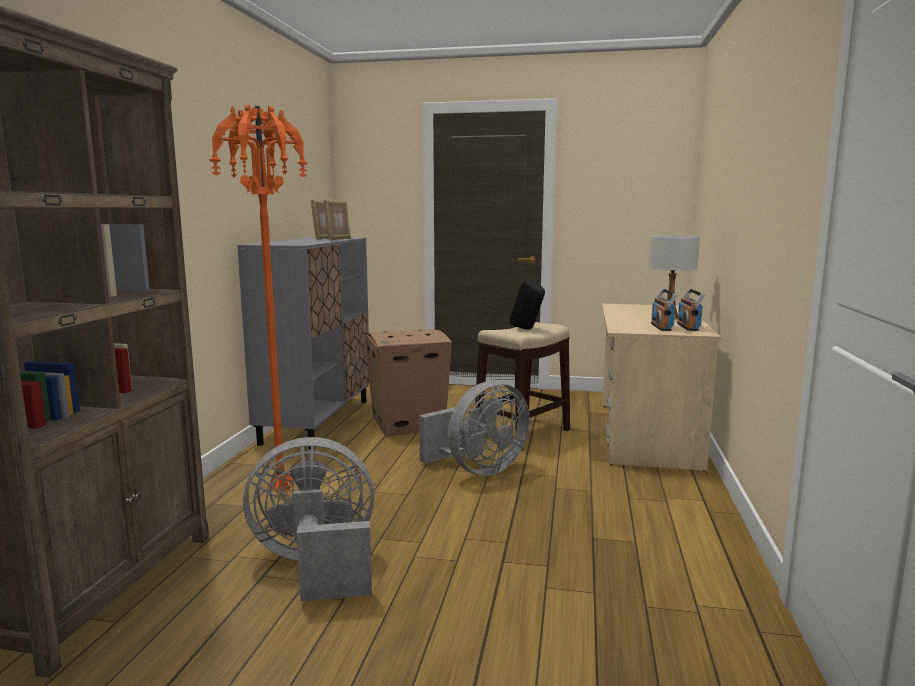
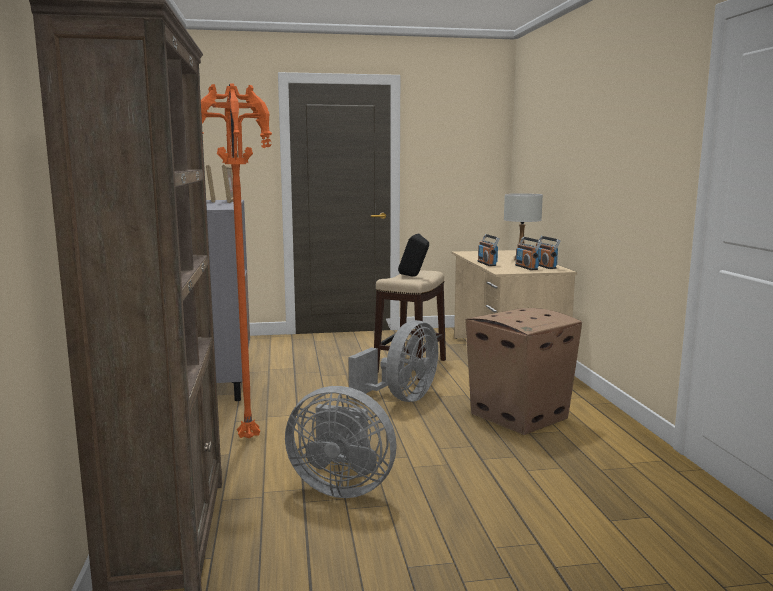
camera: 20 degrees left, 0 degrees up
grey fan [243,437,374,601] -> grey fan turned 135 degrees counterclockwise [285,386,397,498]
cardboard box [365,329,452,437] -> cardboard box moved to [465,308,582,435]
none -> radio [478,234,500,266]

